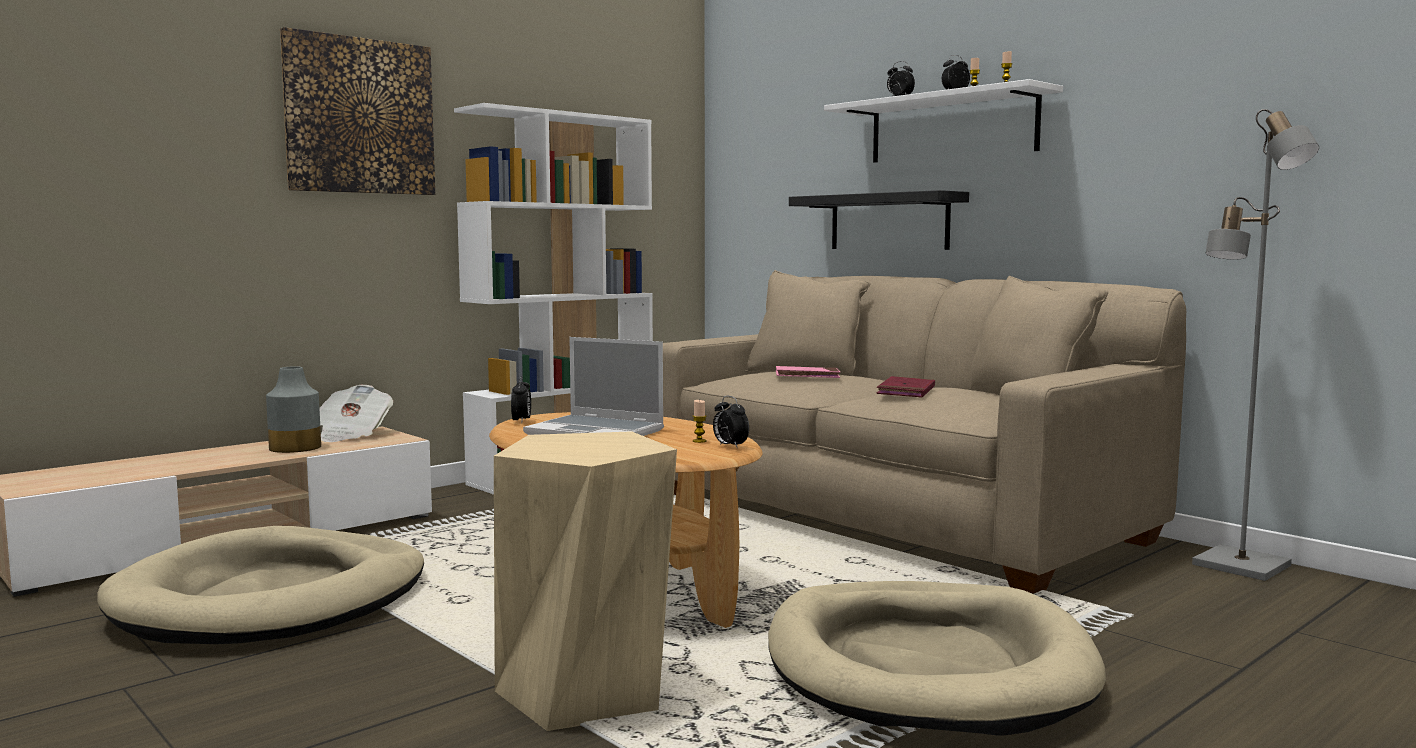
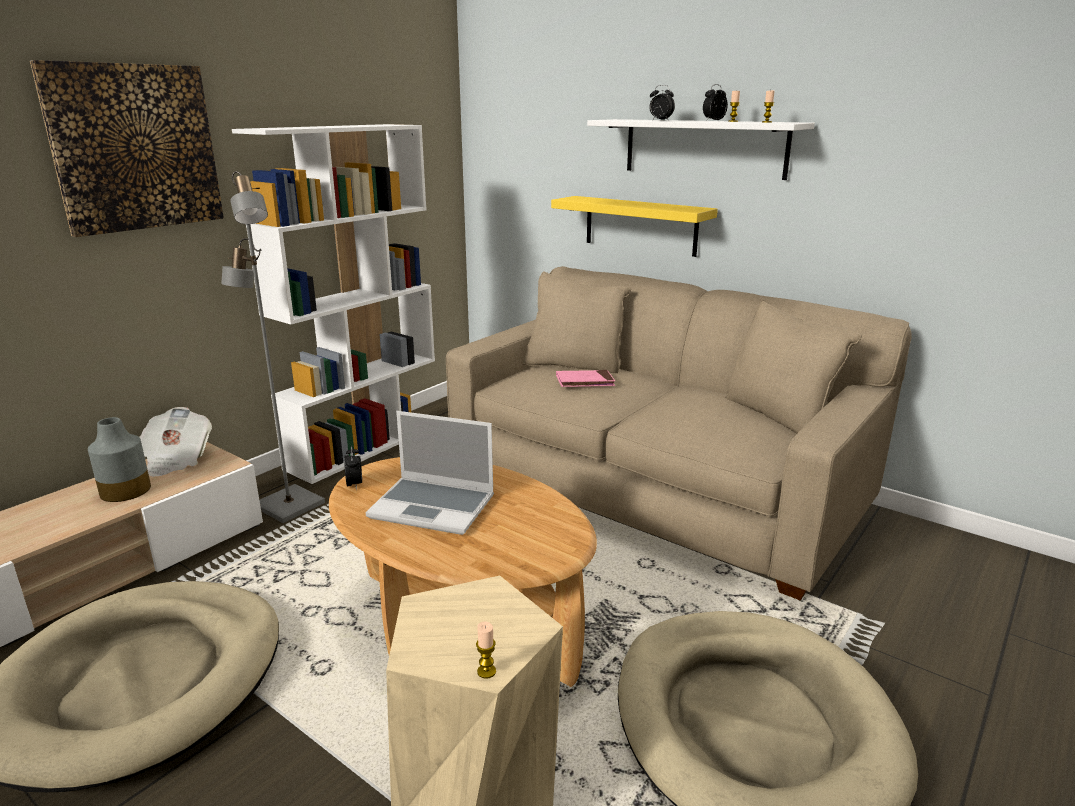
camera: 10 degrees left, 15 degrees up
candle [693,400,706,443] -> candle moved to [476,622,496,679]
alarm clock [713,396,749,449] -> none
black shelf [789,190,969,250] -> yellow shelf [551,196,718,257]
red book [876,376,935,398] -> none
grey floor lamp [1192,109,1319,581] -> grey floor lamp moved to [221,171,325,523]

